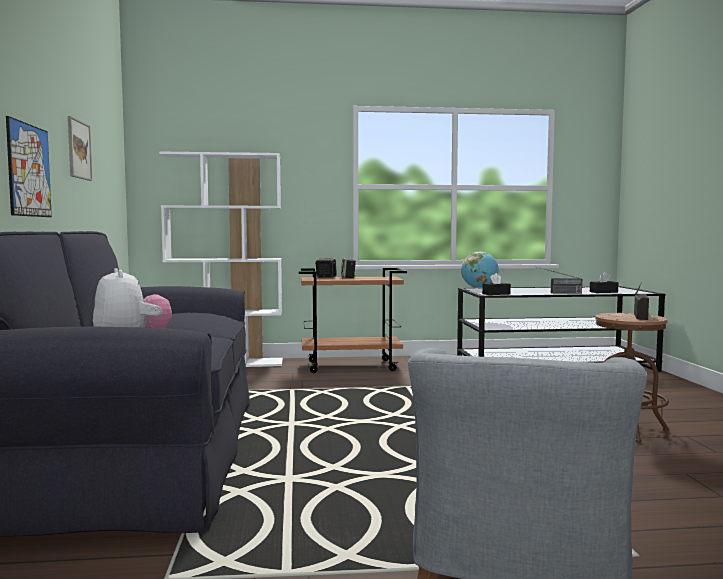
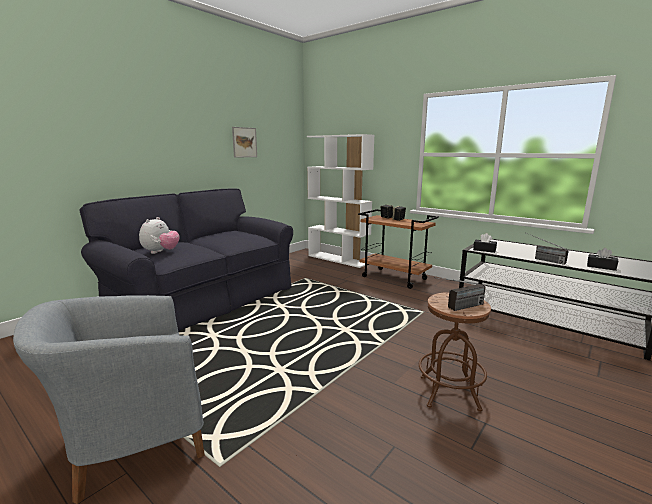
camera: 45 degrees right, 10 degrees up
picture [6,116,52,217] -> none
globe [461,251,499,289] -> none

